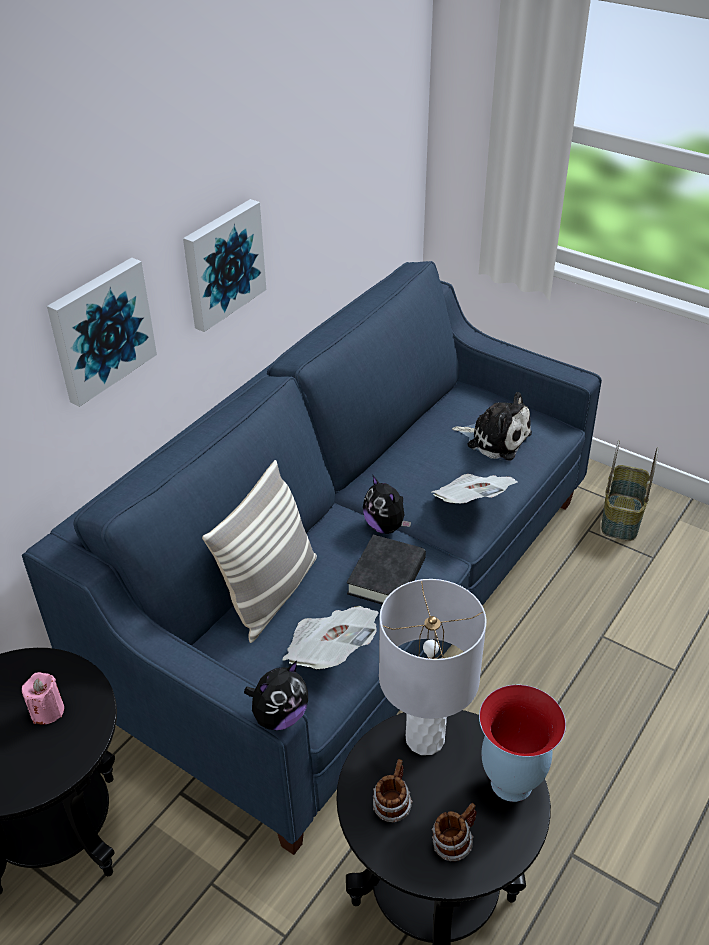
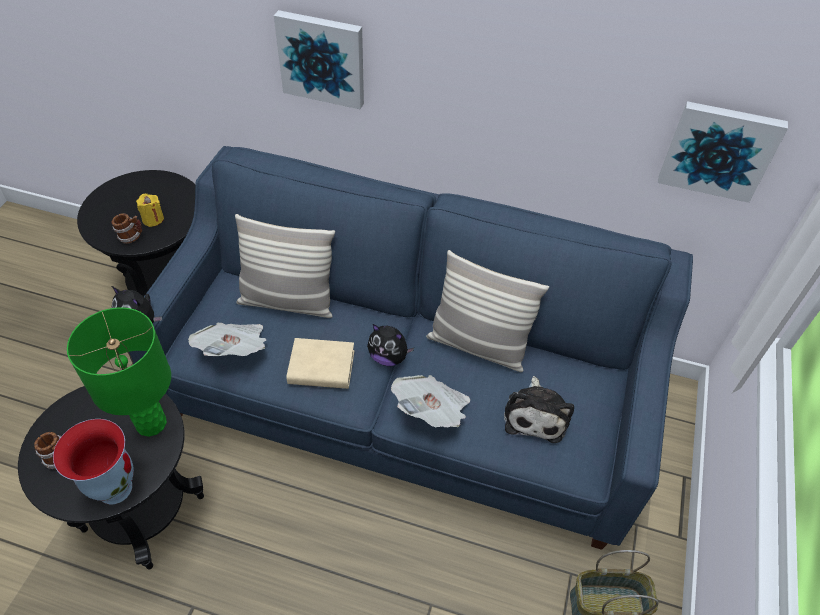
camera: 70 degrees right, 10 degrees up
pink candle [22,672,64,724] -> yellow candle [136,194,164,227]
picture [183,199,267,332] -> picture moved to [658,101,788,203]
black book [347,535,426,604] -> beige book [286,338,354,389]
plush toy [363,475,411,534] -> plush toy turned 105 degrees counterclockwise [367,324,414,366]
mug [373,759,413,822] -> mug moved to [111,213,142,244]
grey table lamp [379,579,486,755] -> green table lamp [67,307,171,437]
none -> pillow [426,250,549,372]

